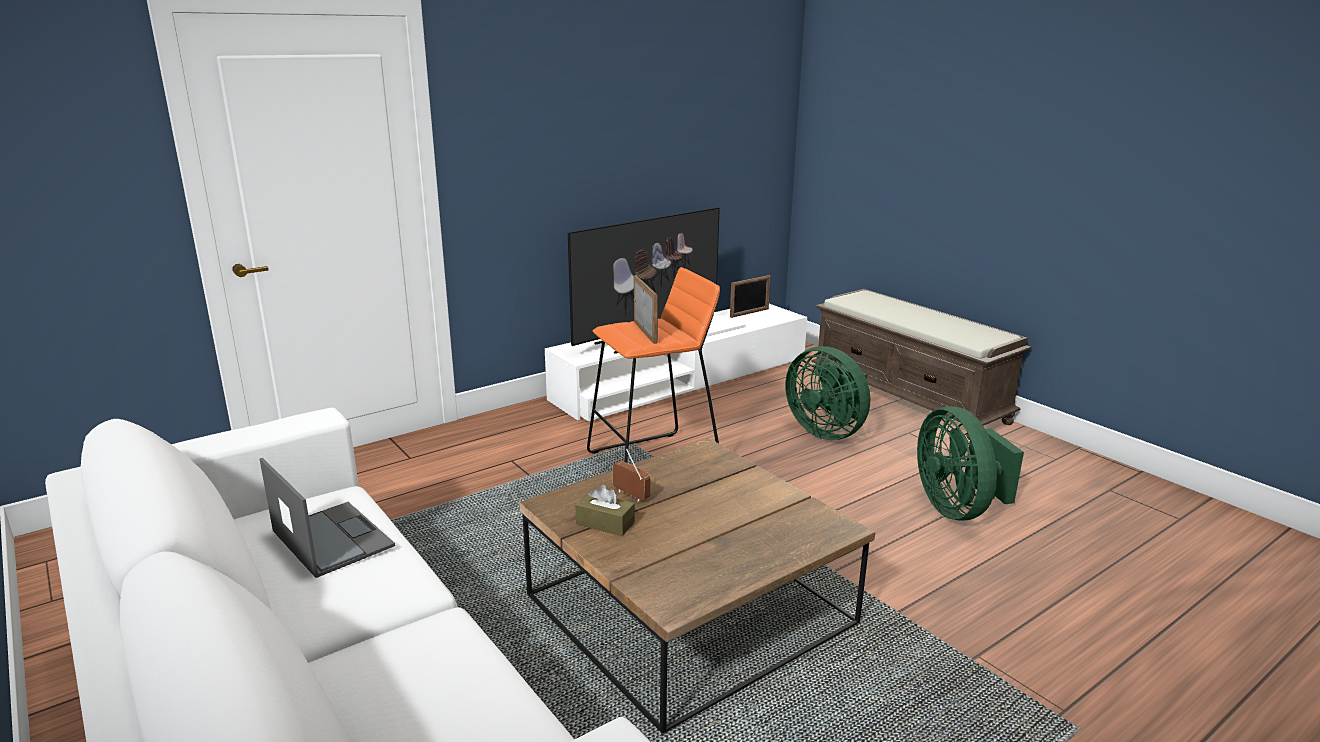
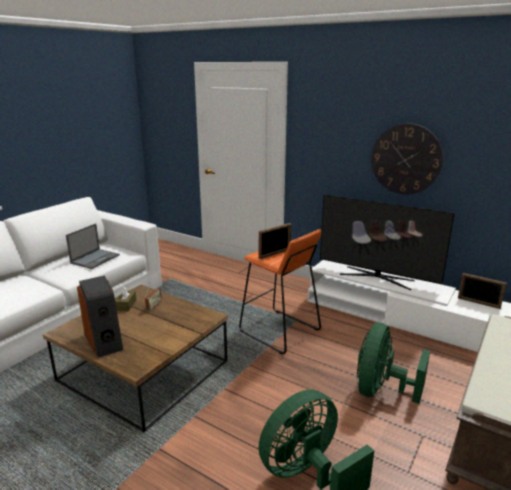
camera: 70 degrees right, 0 degrees up
none -> speaker [77,276,123,358]
none -> wall clock [371,123,443,195]

